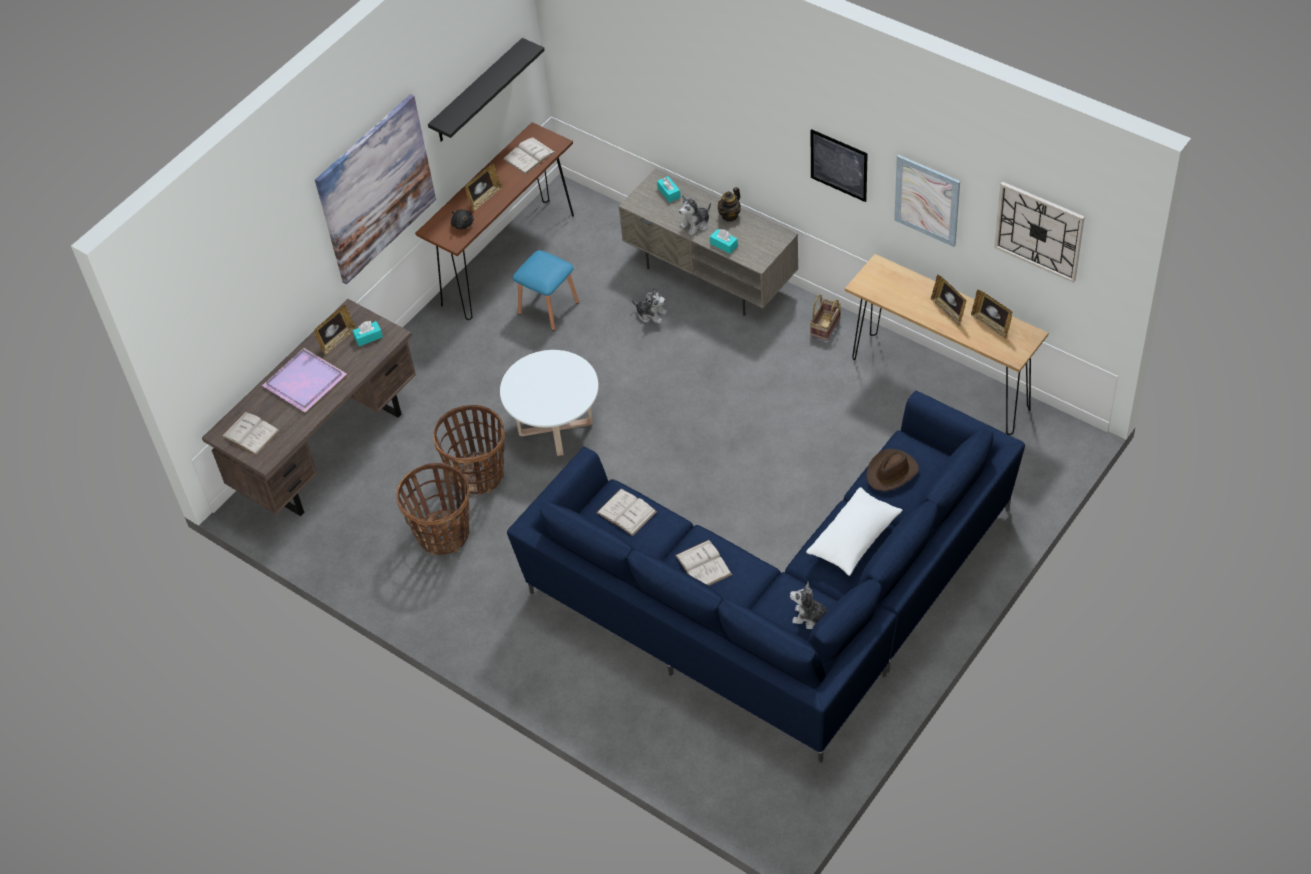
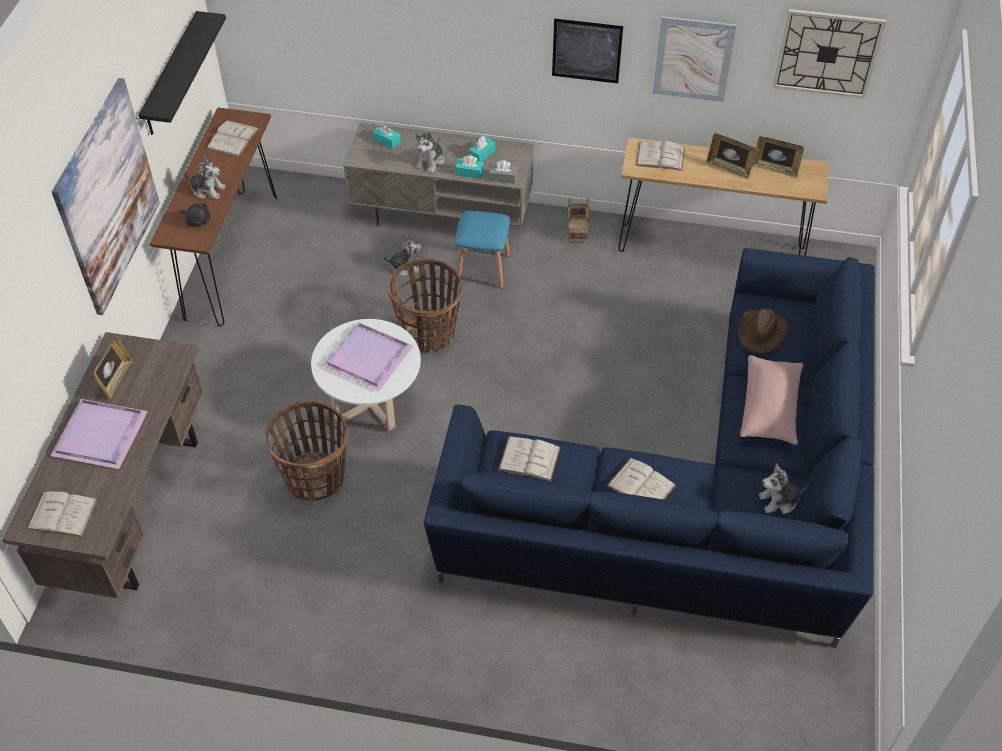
camera: 30 degrees left, 0 degrees up
turquoise tissue box [352,321,383,346] -> turquoise tissue box moved to [469,136,495,161]
basket [396,463,470,556] -> basket moved to [388,258,462,353]
picture frame [465,163,503,211] -> plush toy [184,156,226,199]
blue stool [513,250,579,331] -> blue stool moved to [455,211,510,289]
teapot [718,187,741,222] -> none
white pillow [806,487,903,576] -> pink pillow [740,355,803,445]
none -> purple tray [323,322,413,391]
none -> grey tissue box [489,160,517,184]
none -> white book [636,141,685,171]

